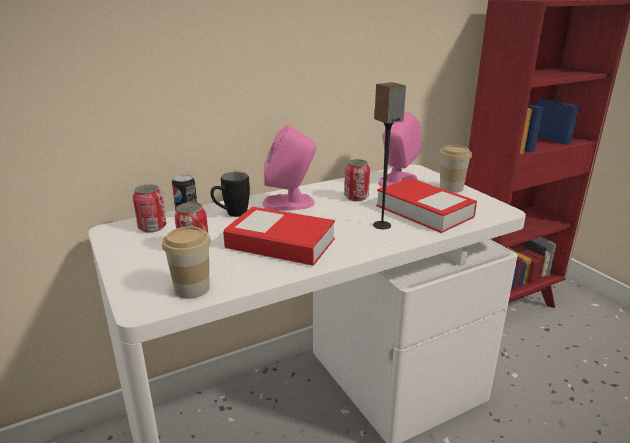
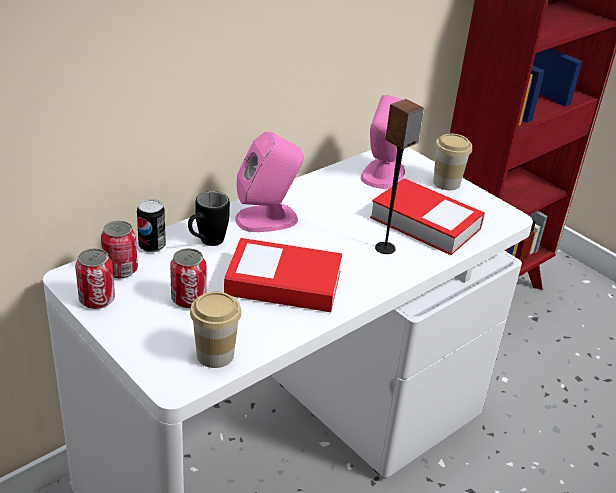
camera: 15 degrees left, 10 degrees up
can [344,159,370,201] -> can moved to [75,248,115,309]

